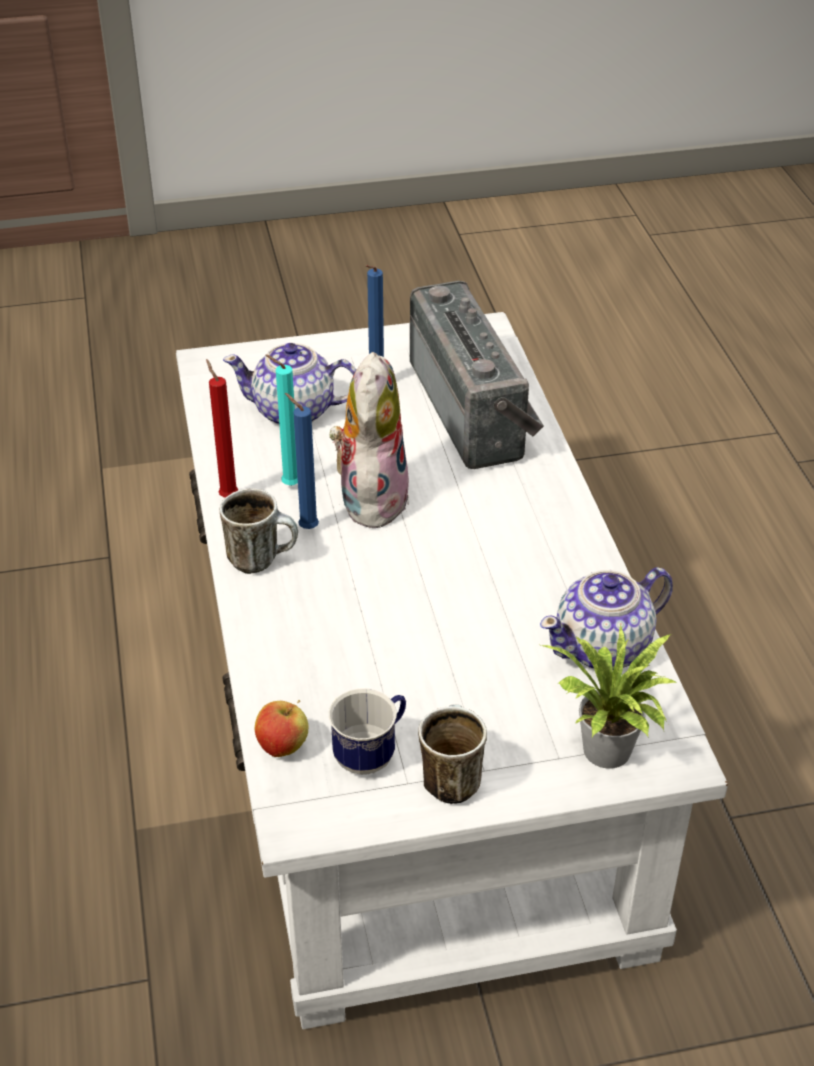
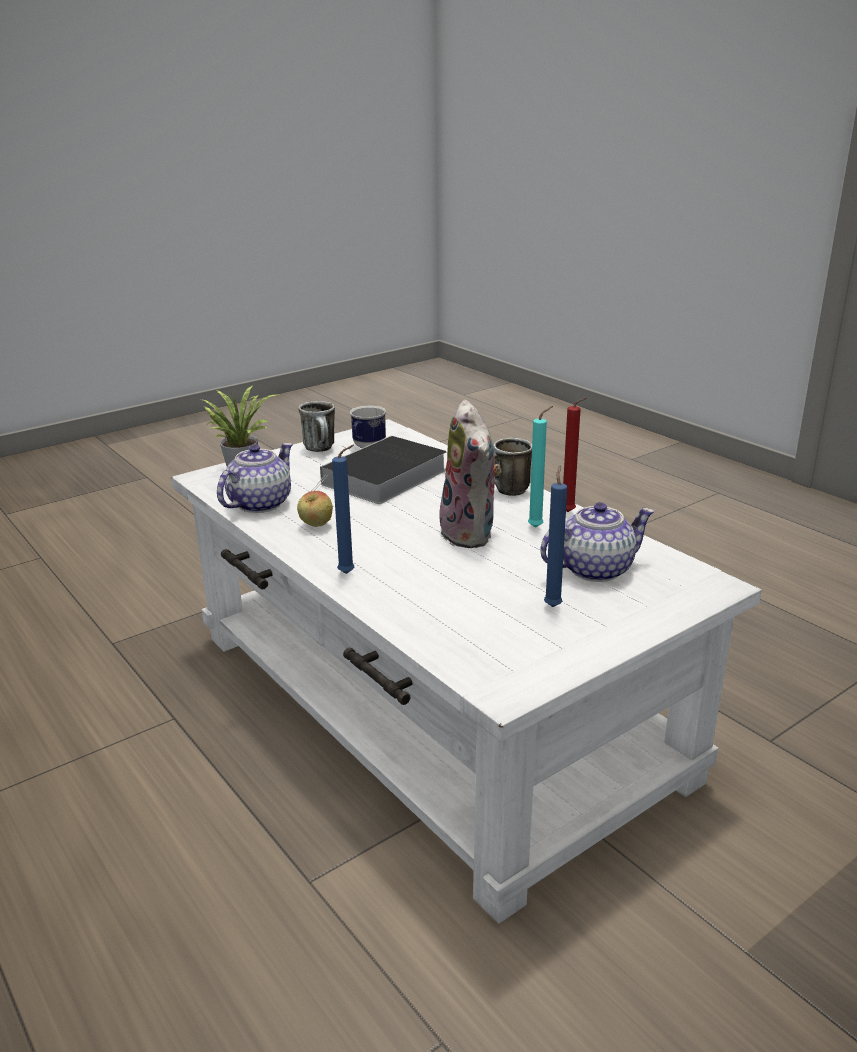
camera: 155 degrees right, 15 degrees down
apple [255,700,309,757] -> apple moved to [297,491,333,527]
blue candle [285,393,319,529] -> blue candle moved to [332,445,354,574]
radio [410,281,544,469] -> none
none -> book [312,436,447,504]

